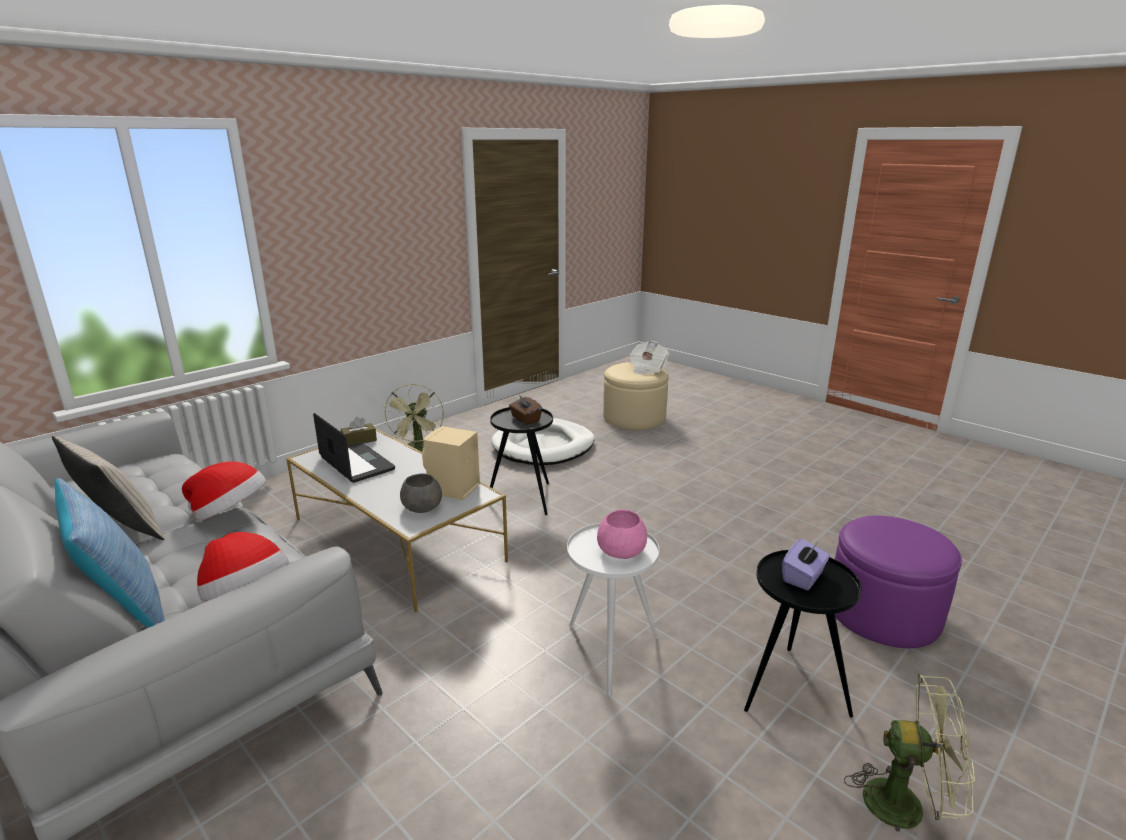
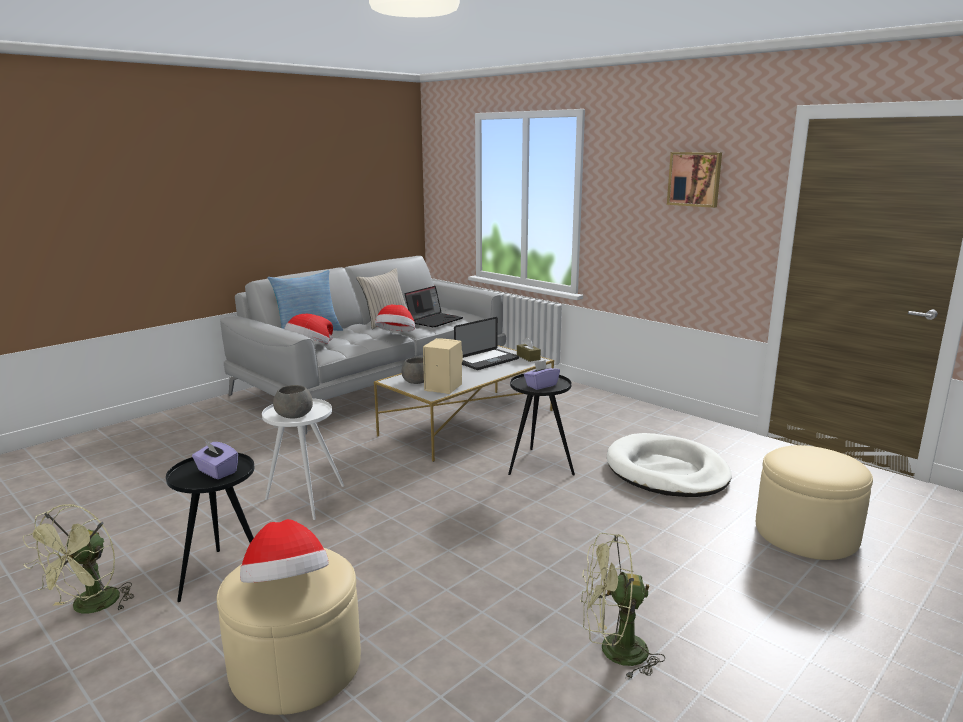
camera: 90 degrees right, 5 degrees down
green fan [384,384,444,451] -> green fan moved to [581,533,665,680]
brown tissue box [509,395,542,425] -> purple tissue box [524,360,560,390]
pink bowl [597,510,647,559] -> grey bowl [273,385,313,418]
newspaper [629,341,669,375] -> none
purple ottoman [835,516,962,648] -> beige ottoman [217,548,361,715]
none -> hat [240,519,329,583]
none -> laptop [405,286,463,328]
none -> picture [667,152,722,208]

